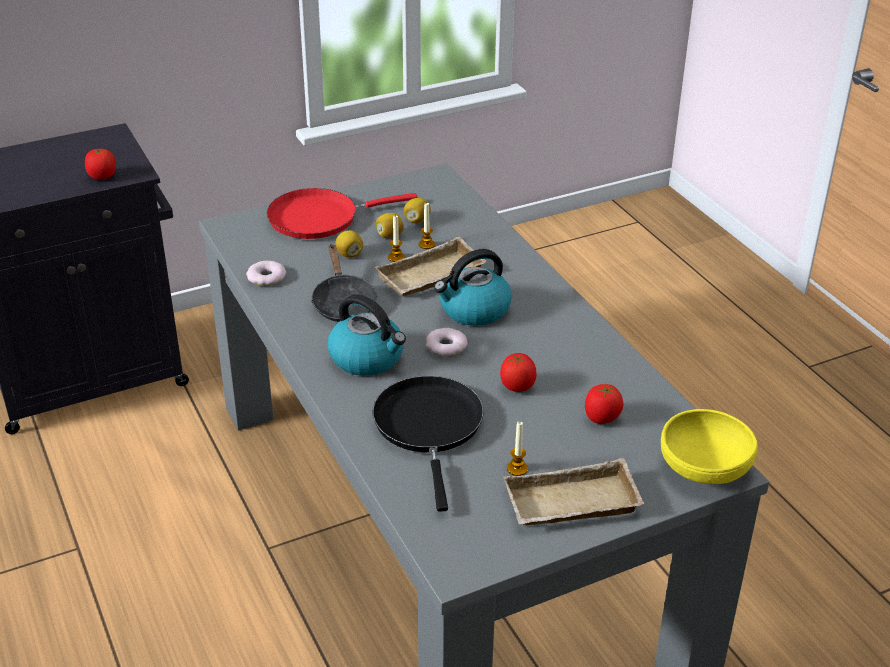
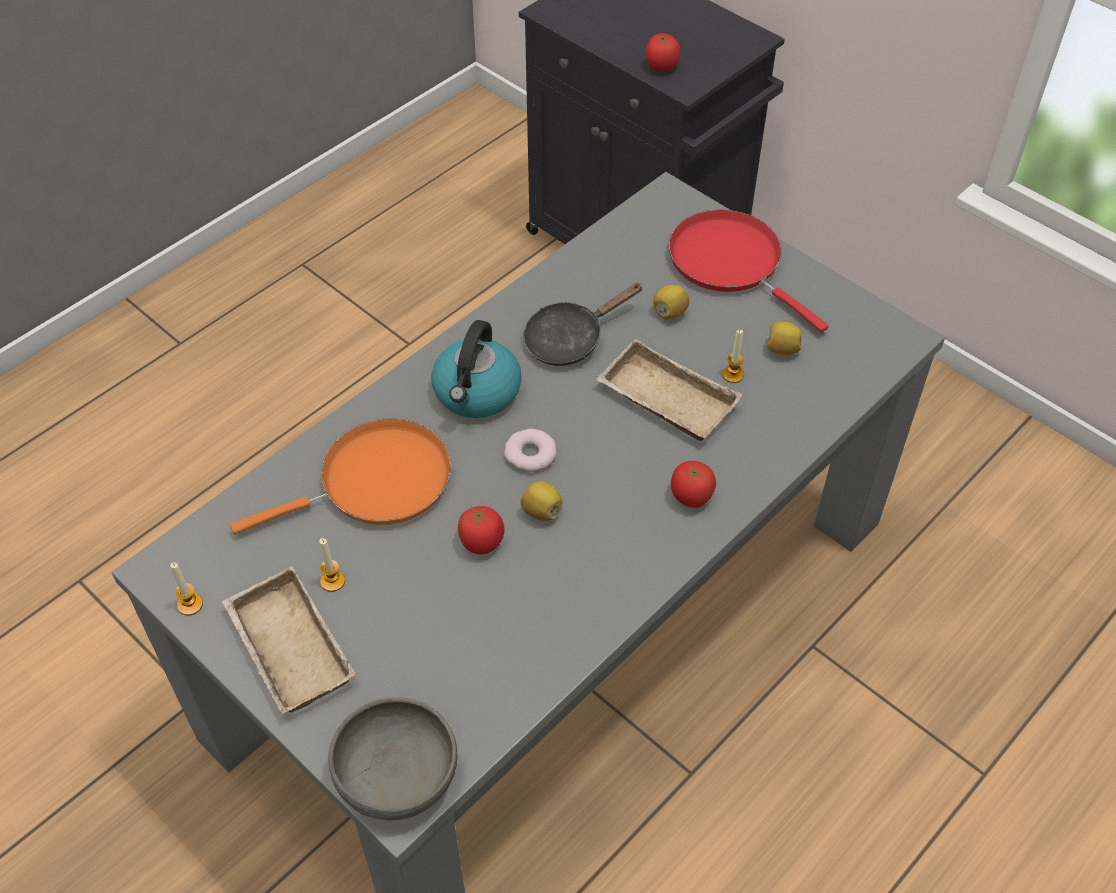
camera: 70 degrees right, 15 degrees up
donut [246,261,286,286] -> none
black frying pan [372,376,484,512] -> orange frying pan [230,419,451,534]
lemon [376,213,404,238] -> lemon moved to [520,481,562,521]
candle [388,215,405,262] -> candle moved to [170,562,203,616]
kettle [434,249,512,326] -> none
tomato [585,384,624,424] -> tomato moved to [671,461,716,508]
yellow bowl [661,409,758,484] -> grey bowl [328,697,457,821]

